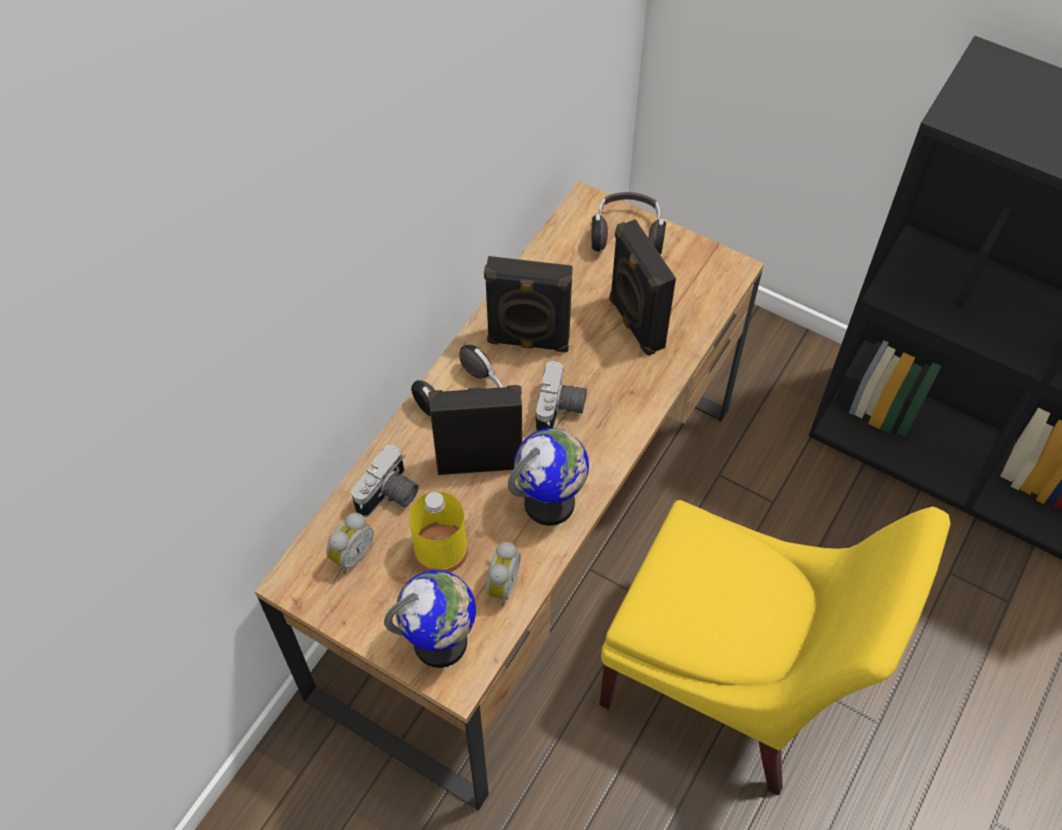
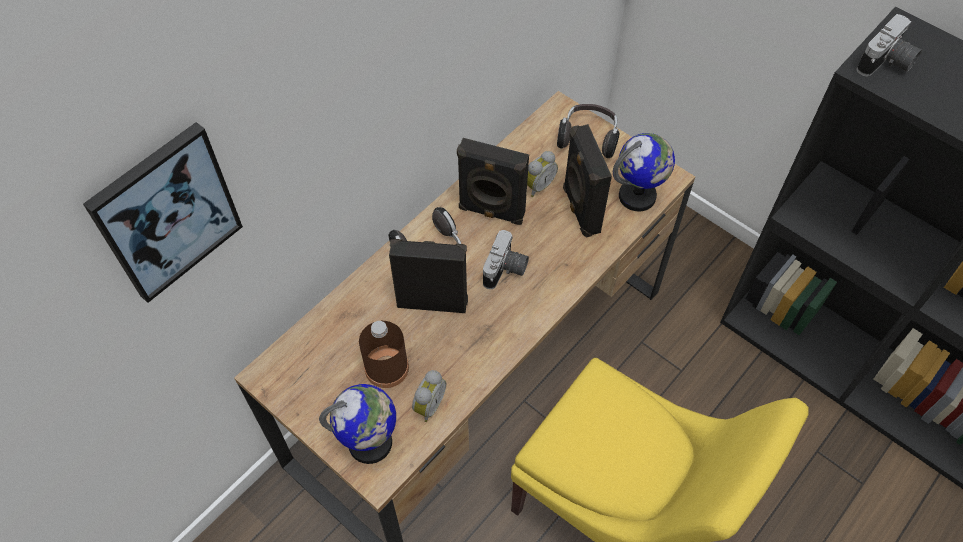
camera: 10 degrees right, 0 degrees up
alarm clock [326,513,373,574] -> alarm clock moved to [527,151,558,197]
camera [351,445,419,517] -> camera moved to [856,14,922,76]
yellow bottle [409,492,468,572] -> brown bottle [359,321,409,388]
globe [508,428,589,526] -> globe moved to [613,133,675,211]
none -> picture [83,122,243,303]

